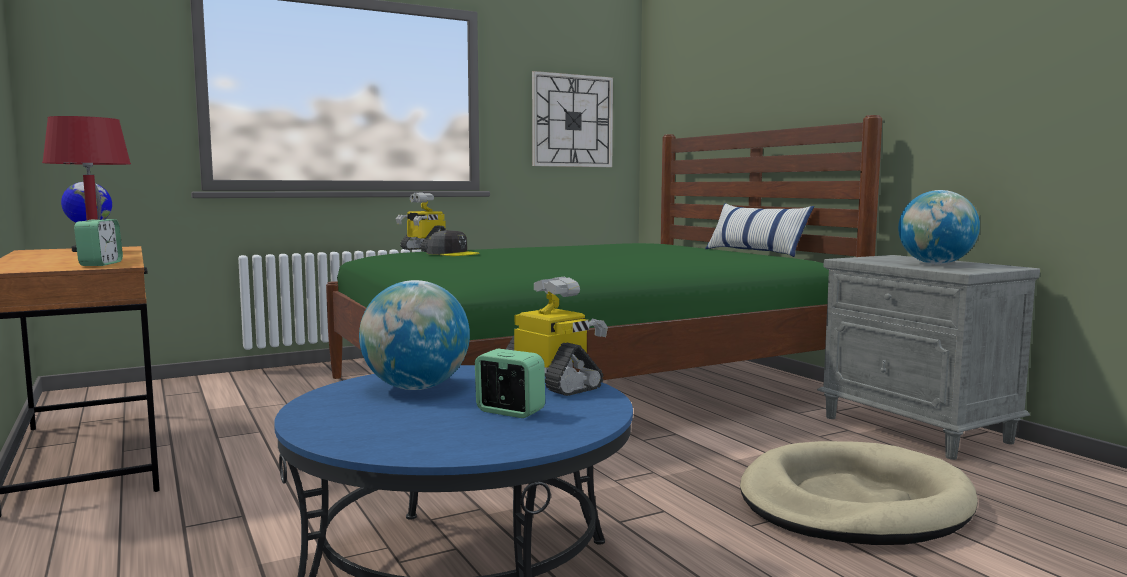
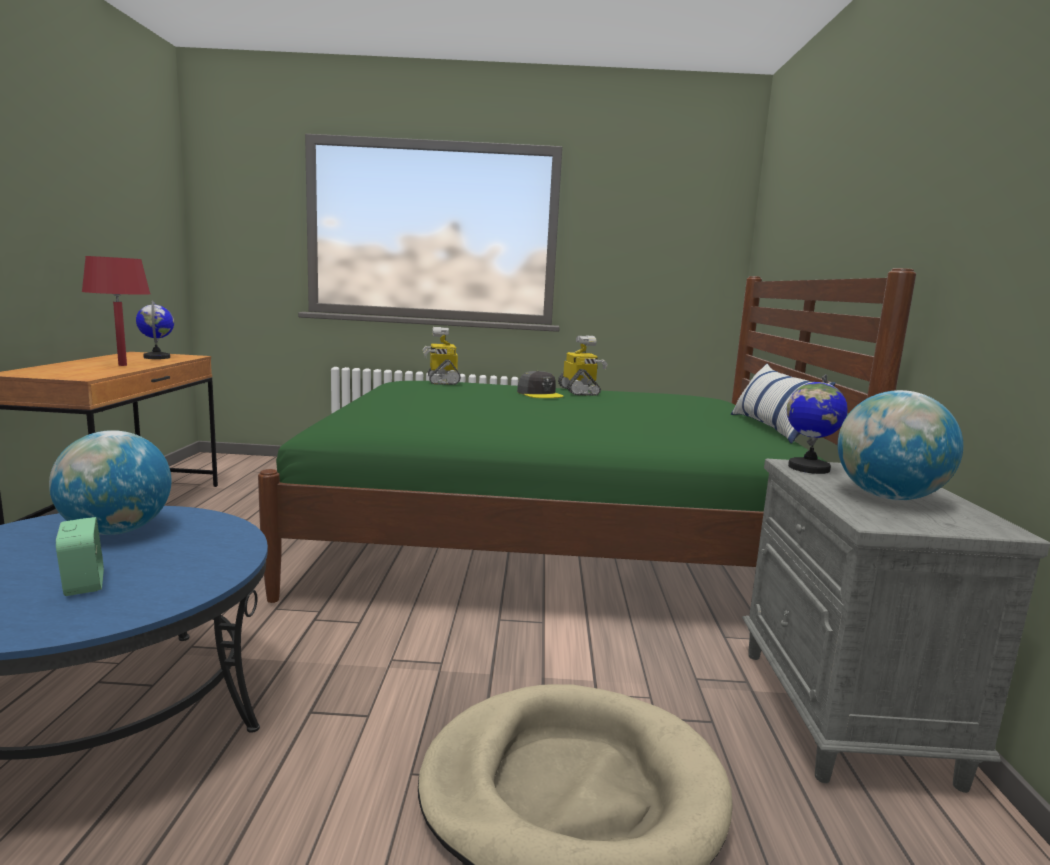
camera: 30 degrees right, 5 degrees up
alarm clock [74,219,123,266] -> none
grey cap [427,230,480,256] -> grey cap moved to [517,370,564,398]
toy robot [506,276,608,396] -> toy robot moved to [558,336,608,396]
wall clock [532,71,613,167] -> none
none -> globe [787,374,848,474]

